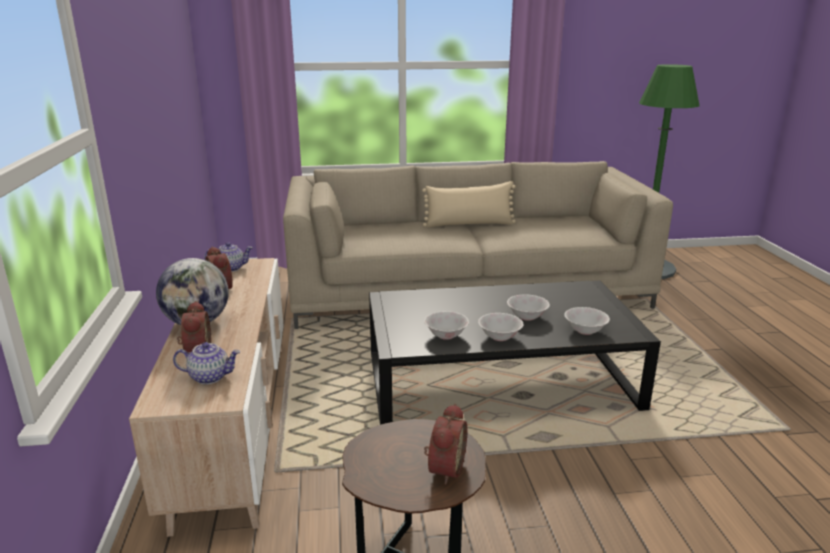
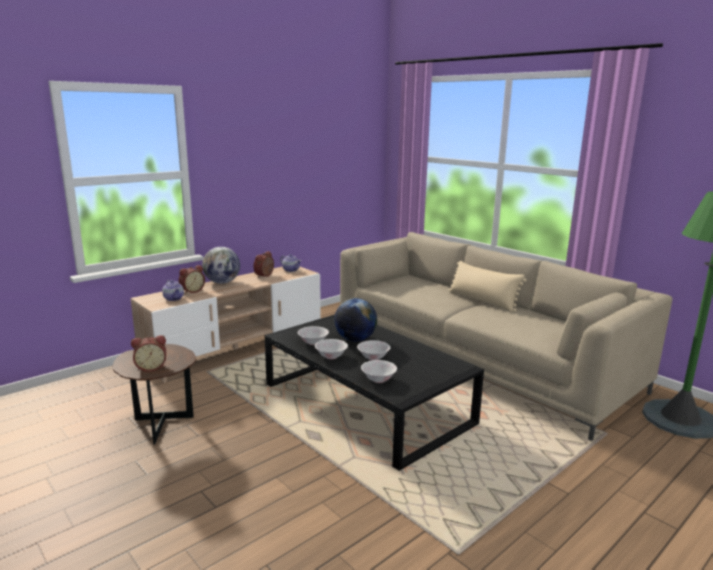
camera: 55 degrees right, 5 degrees down
none -> globe [334,298,377,342]

